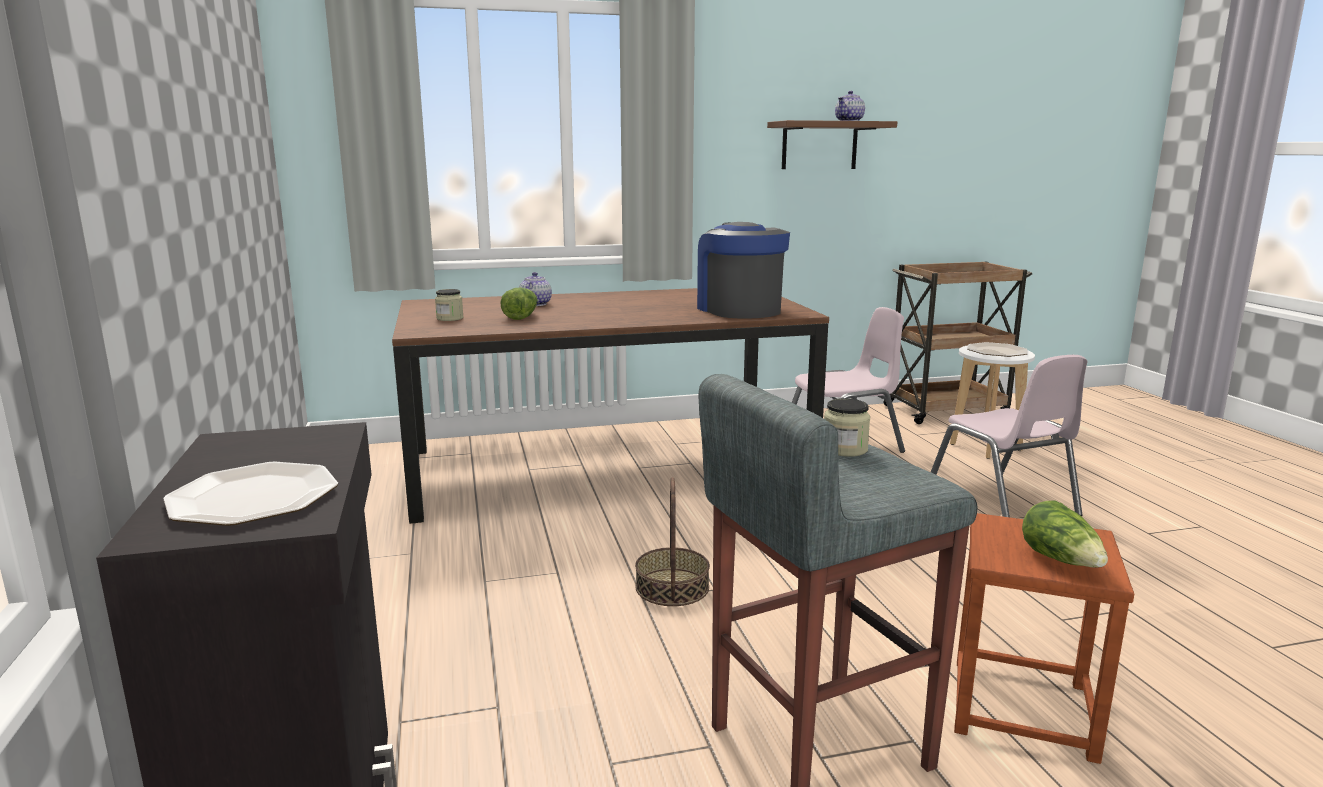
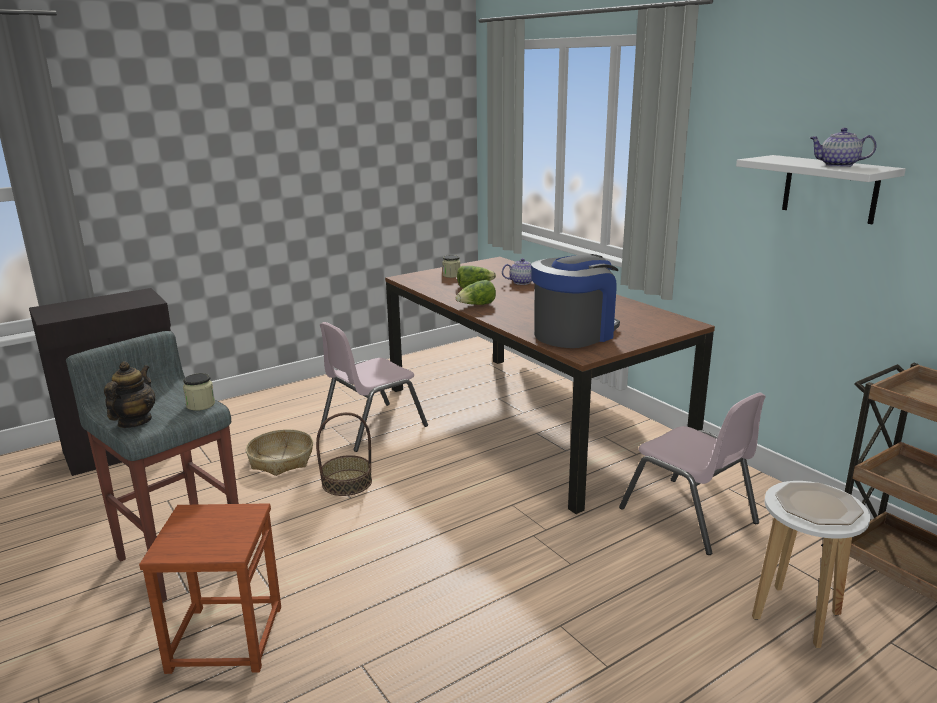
camera: 70 degrees right, 5 degrees up
plate [163,462,338,526] -> none
brown shelf [767,120,897,169] -> white shelf [736,155,906,224]
pink chair [931,355,1087,517] -> pink chair moved to [320,322,428,452]
lettuce [1022,500,1108,568] -> lettuce moved to [456,280,496,305]
none -> teapot [104,361,155,428]
none -> basket [246,429,313,476]

